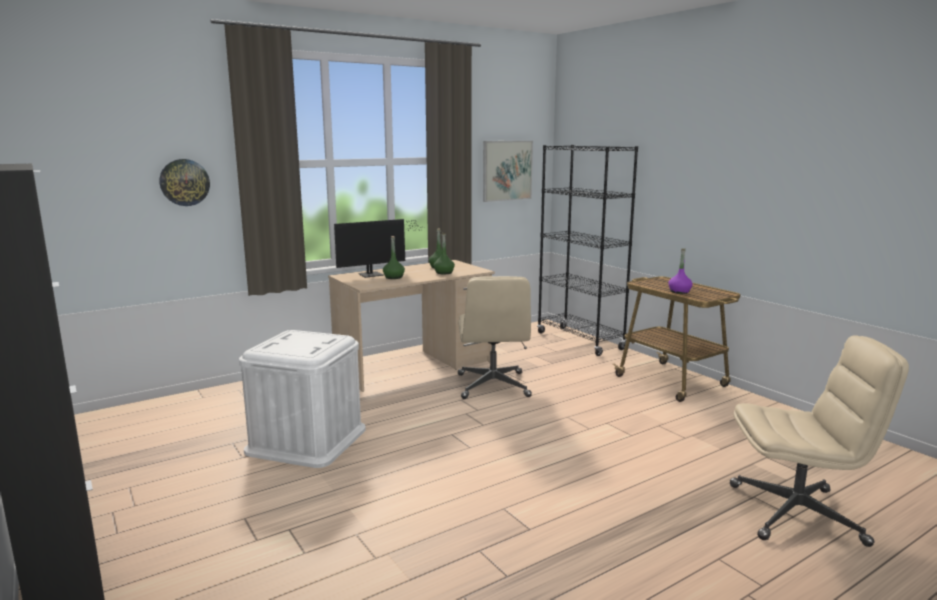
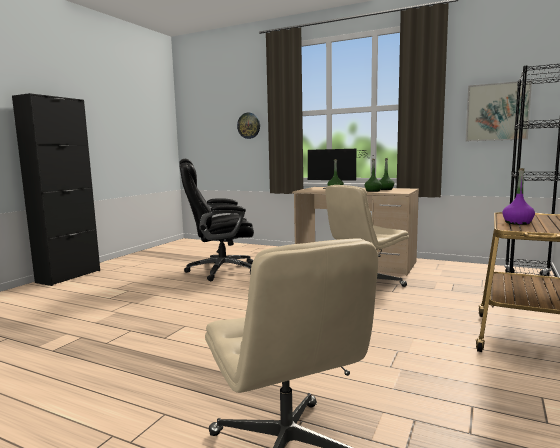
camera: 60 degrees right, 5 degrees down
white storage box [239,330,366,468] -> black office chair [179,159,254,282]

